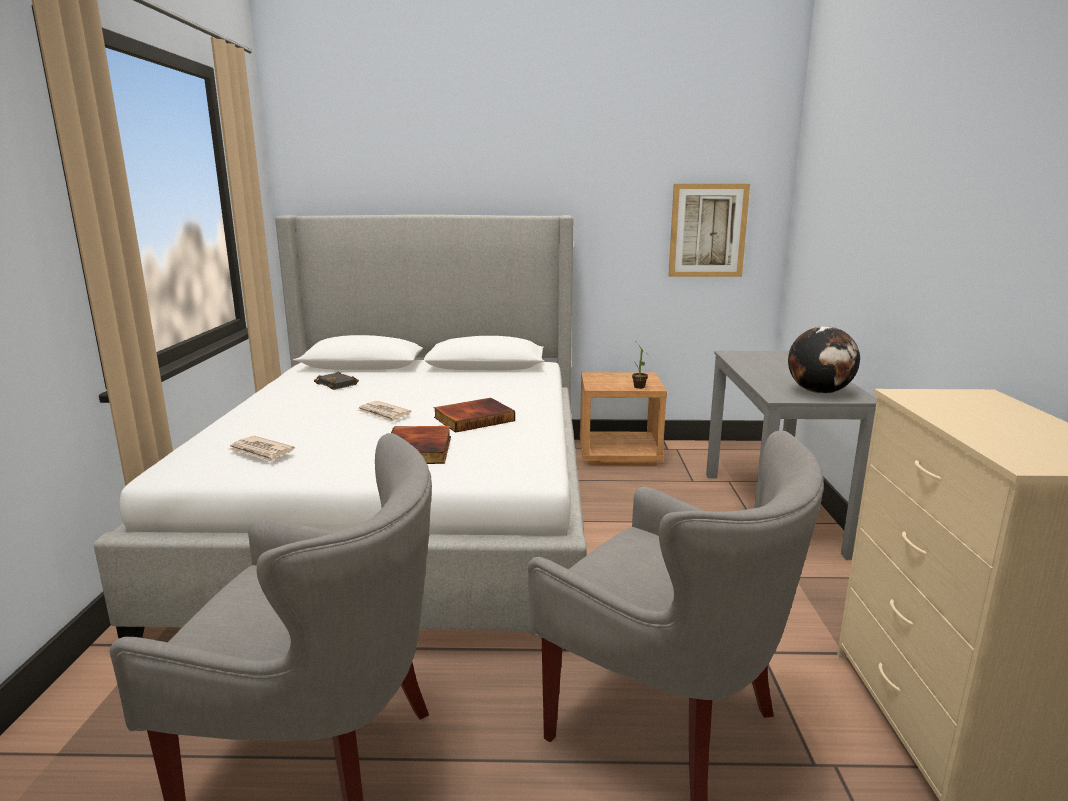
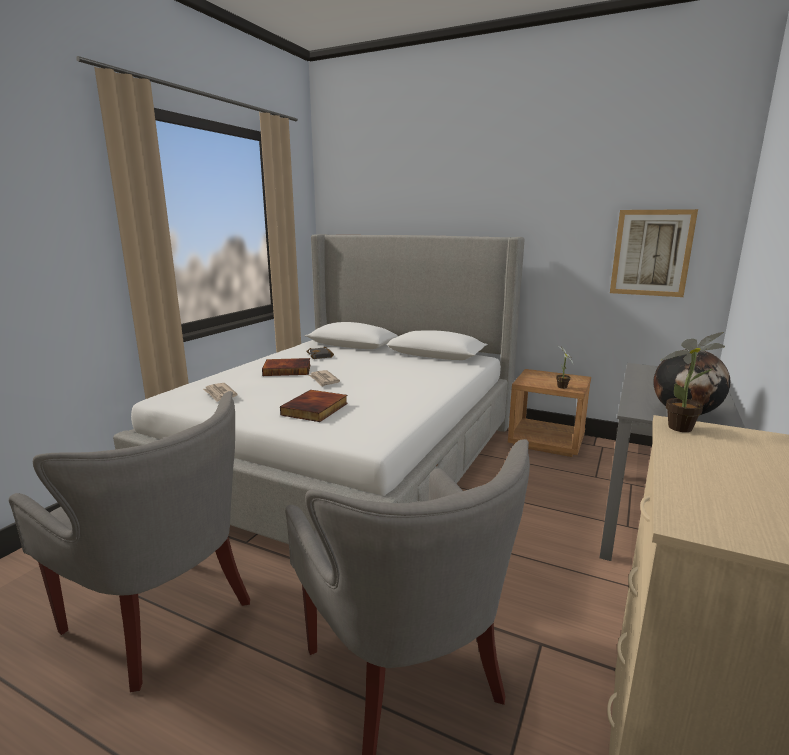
camera: 25 degrees right, 0 degrees up
book [434,398,515,433] -> book moved to [262,358,311,376]
none -> potted plant [662,332,725,432]

